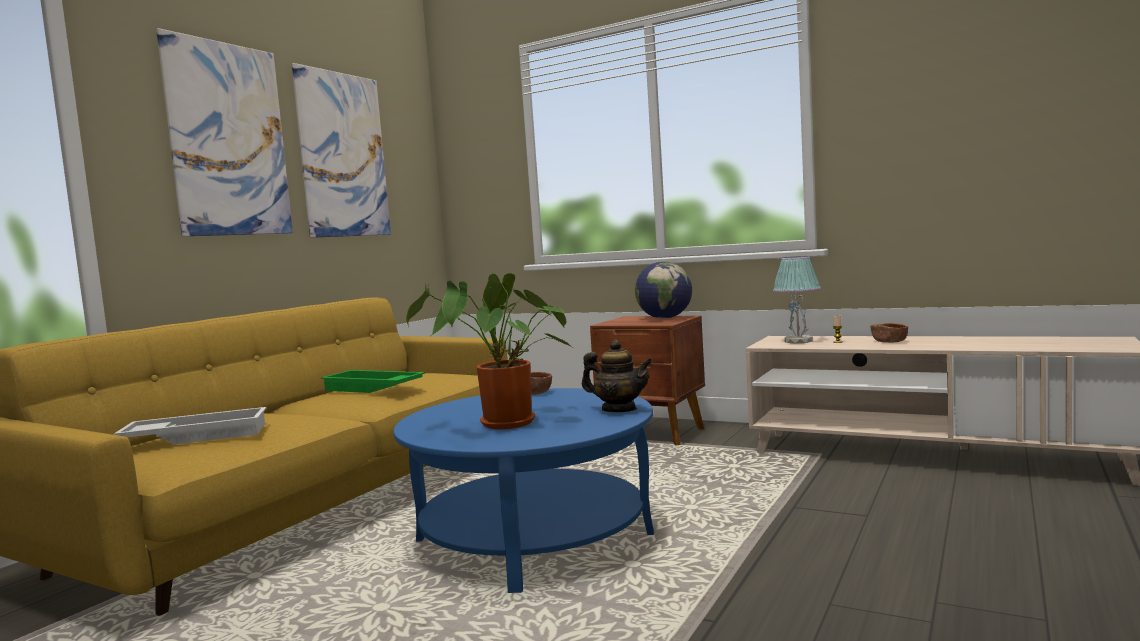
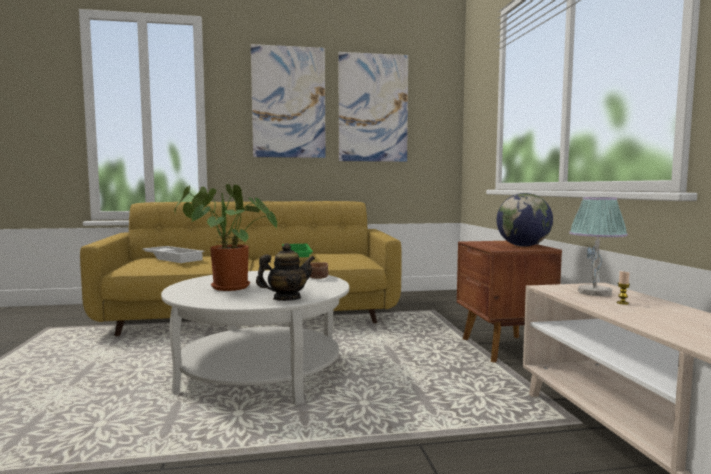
camera: 50 degrees right, 0 degrees up
blue coffee table [393,388,654,593] -> white coffee table [161,271,349,405]
teapot [582,340,653,412] -> teapot turned 105 degrees counterclockwise [256,243,315,301]
brown bowl [870,323,908,343] -> none

